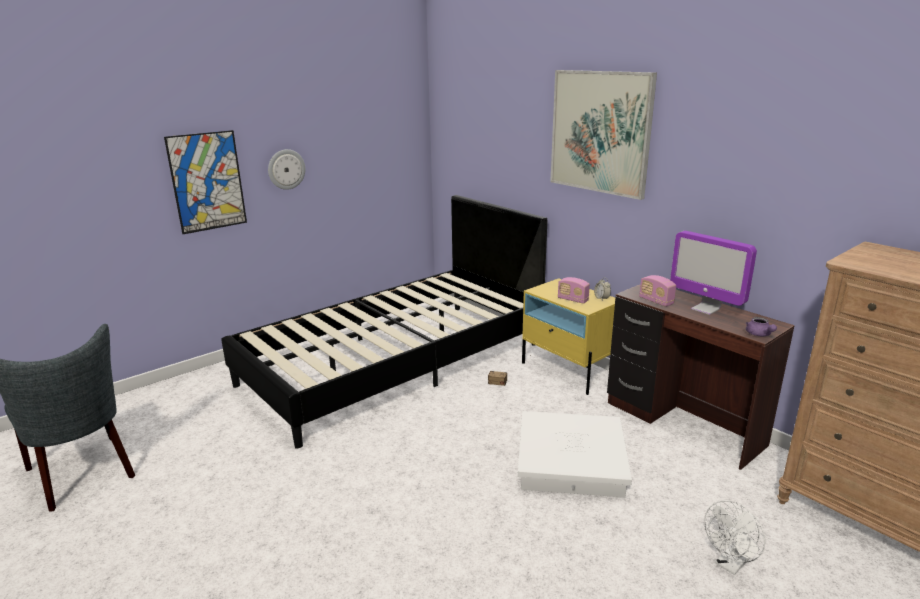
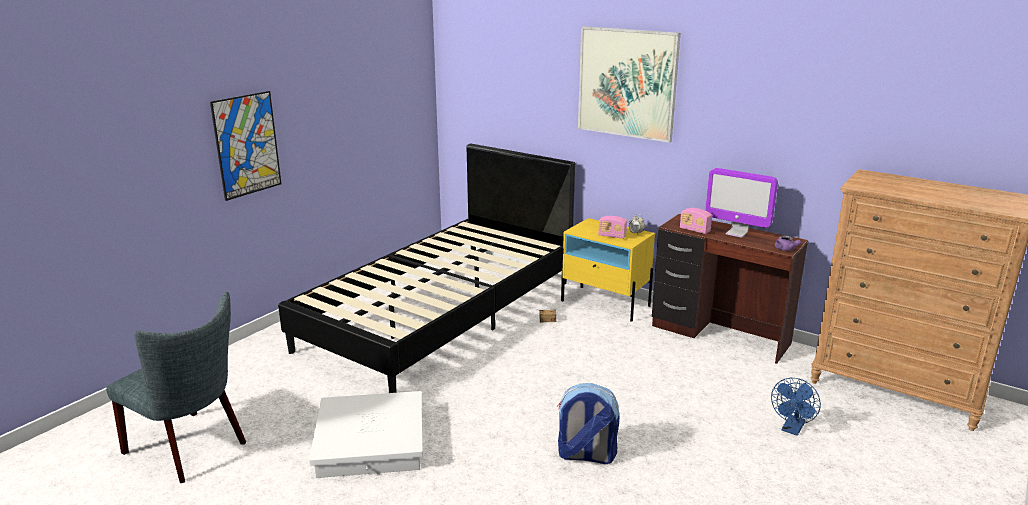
camera: 15 degrees left, 0 degrees up
wall clock [268,149,305,190] -> none
white storage box [518,411,632,497] -> white storage box moved to [309,391,423,478]
white fan [704,501,765,575] -> blue fan [771,378,821,436]
none -> backpack [557,383,619,464]

